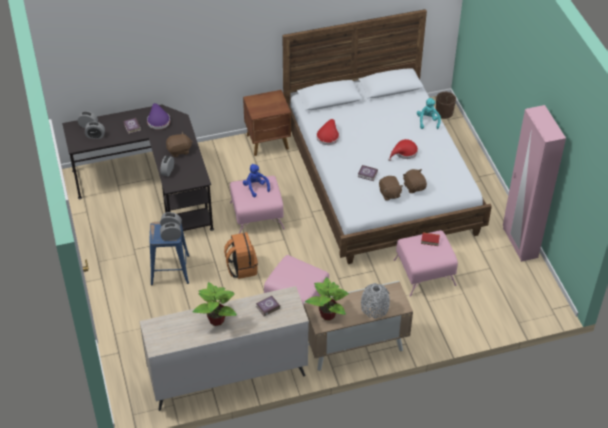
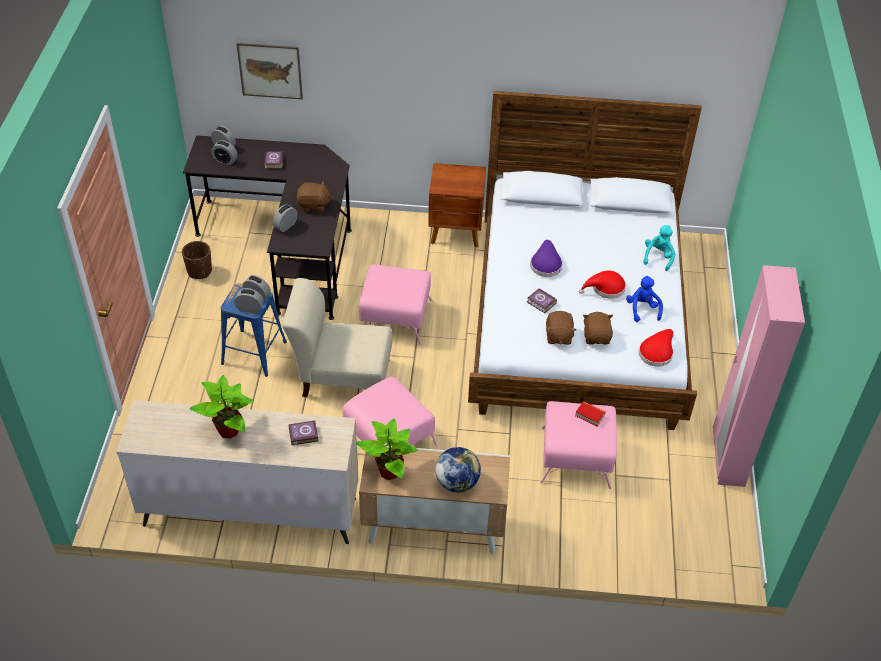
camera: 20 degrees right, 0 degrees up
purple hat [147,103,170,129] -> purple hat moved to [530,240,562,277]
orange backpack [224,232,258,279] -> beige chair [282,278,392,397]
blue plush toy [243,164,270,197] -> blue plush toy moved to [626,276,663,322]
red hat [316,119,339,145] -> red hat moved to [638,329,674,367]
grey vase [361,283,390,318] -> globe [435,447,481,492]
brown planter [436,92,456,119] -> brown planter moved to [182,241,212,279]
none -> picture [237,43,303,99]

